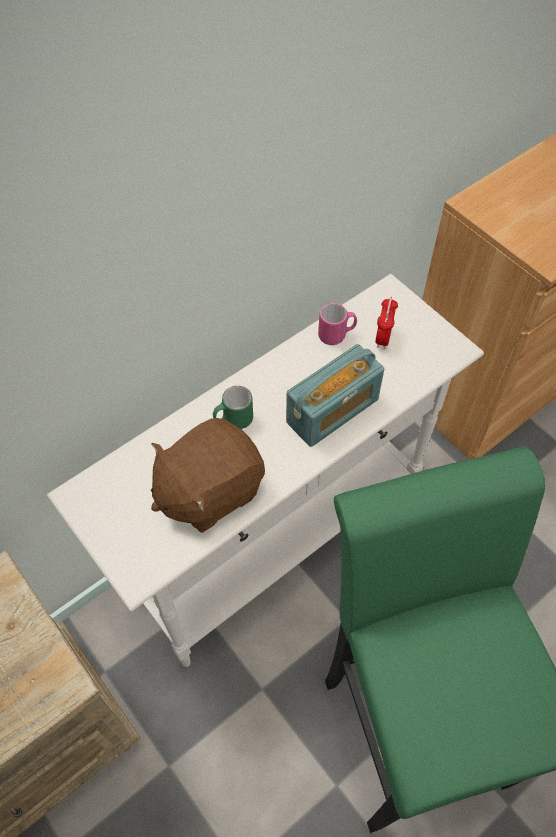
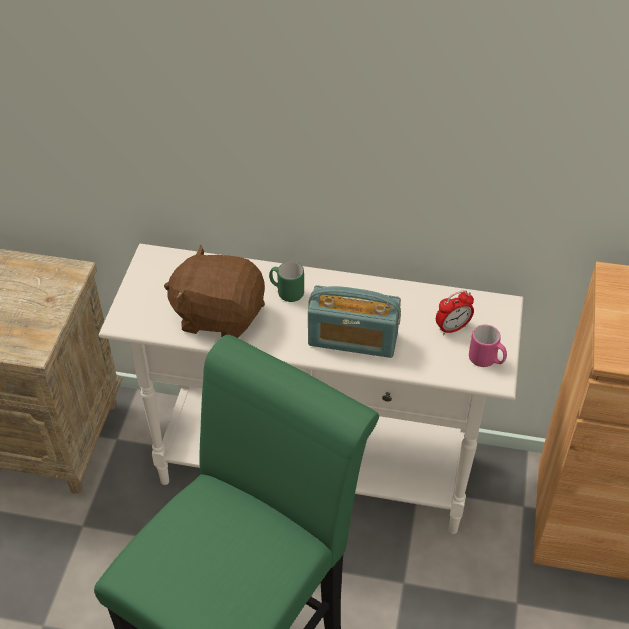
camera: 50 degrees right, 10 degrees down
pink mug [318,303,357,345] -> pink mug moved to [469,325,507,367]

